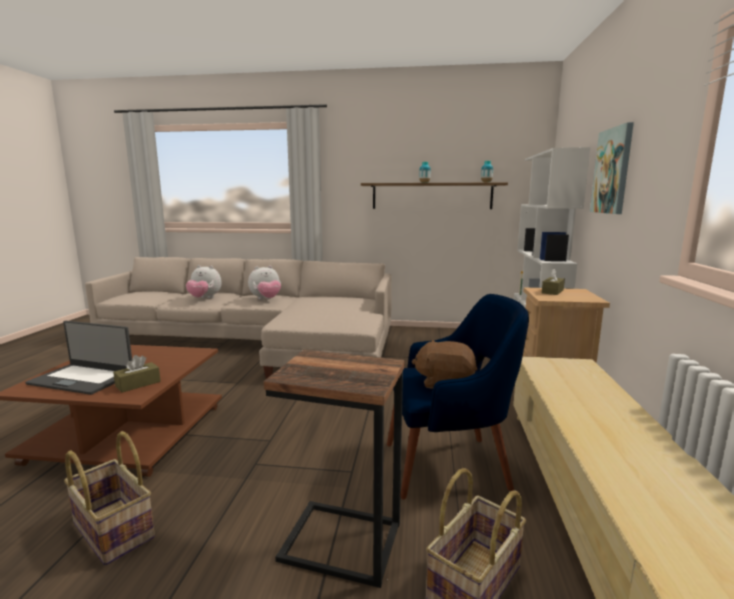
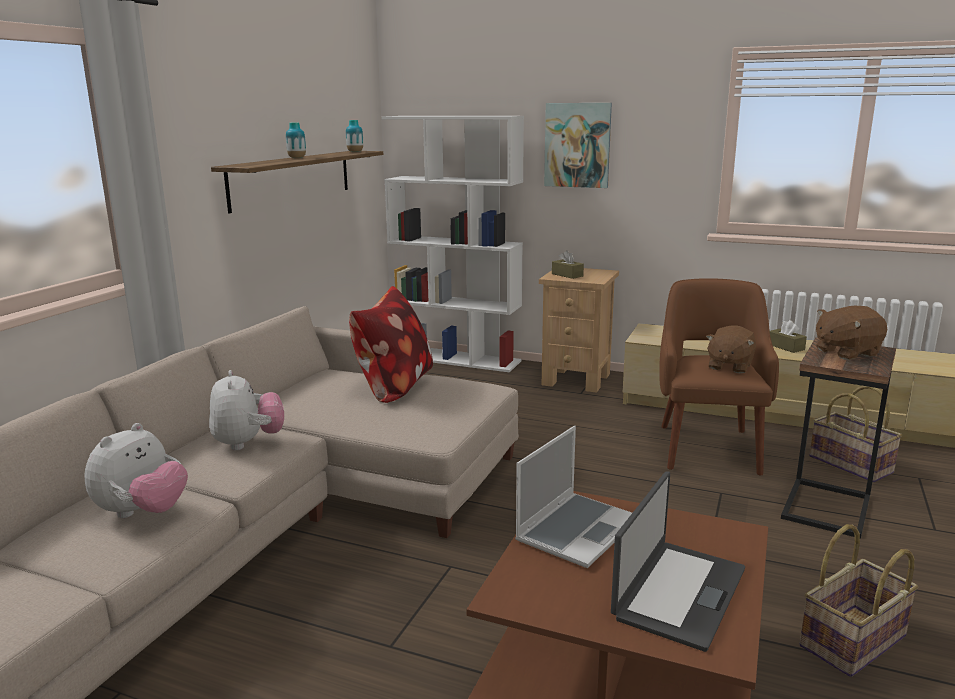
camera: 75 degrees left, 5 degrees up
brown tissue box [113,355,161,393] -> brown tissue box moved to [770,320,807,353]
blue armchair [387,294,529,499] -> brown armchair [659,278,779,475]
none -> pillow [349,286,433,403]
none -> laptop [515,426,632,568]
none -> brown plush toy [816,306,887,360]

